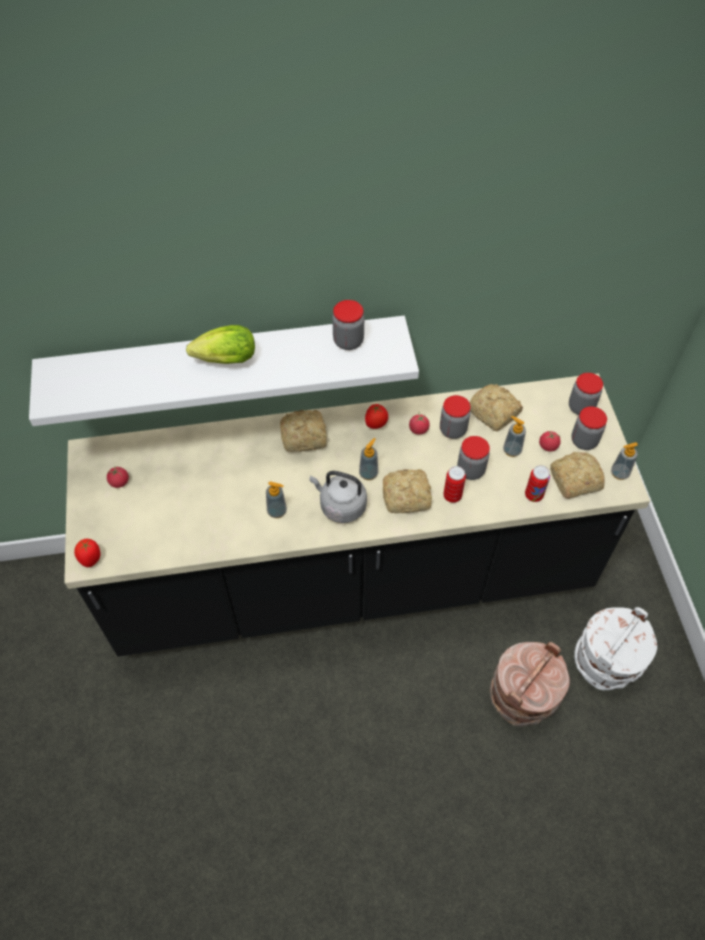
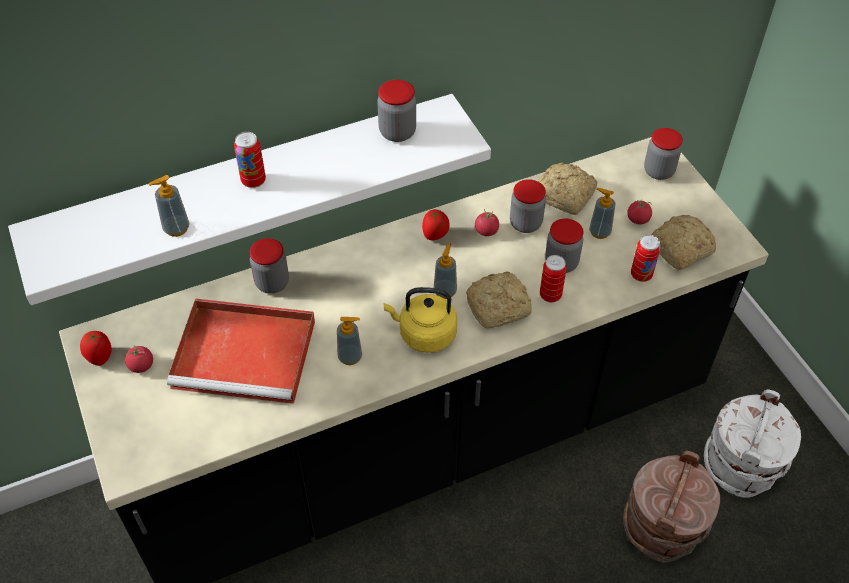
camera: 15 degrees left, 5 degrees down
tomato [74,539,100,567] -> tomato moved to [80,331,112,366]
lettuce [186,325,255,364] -> can [234,132,266,188]
bread [280,410,327,452] -> none
grey kettle [310,471,367,523] -> yellow kettle [384,287,457,353]
jar [571,406,607,450] -> jar moved to [249,238,289,294]
soap dispenser [611,442,638,480] -> soap dispenser moved to [149,175,190,237]
none -> red tray [167,298,315,404]

